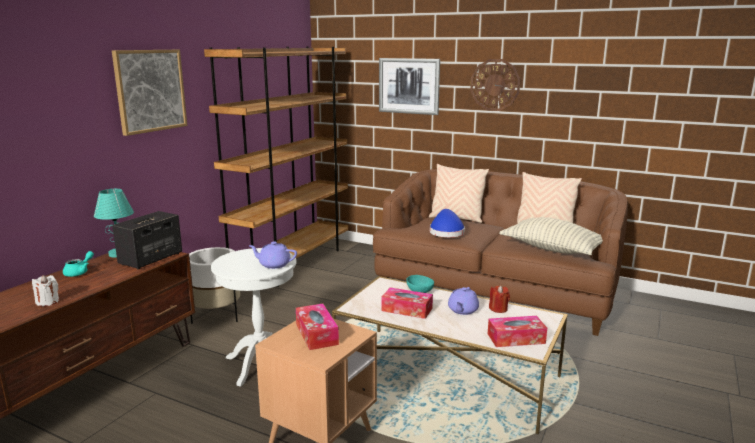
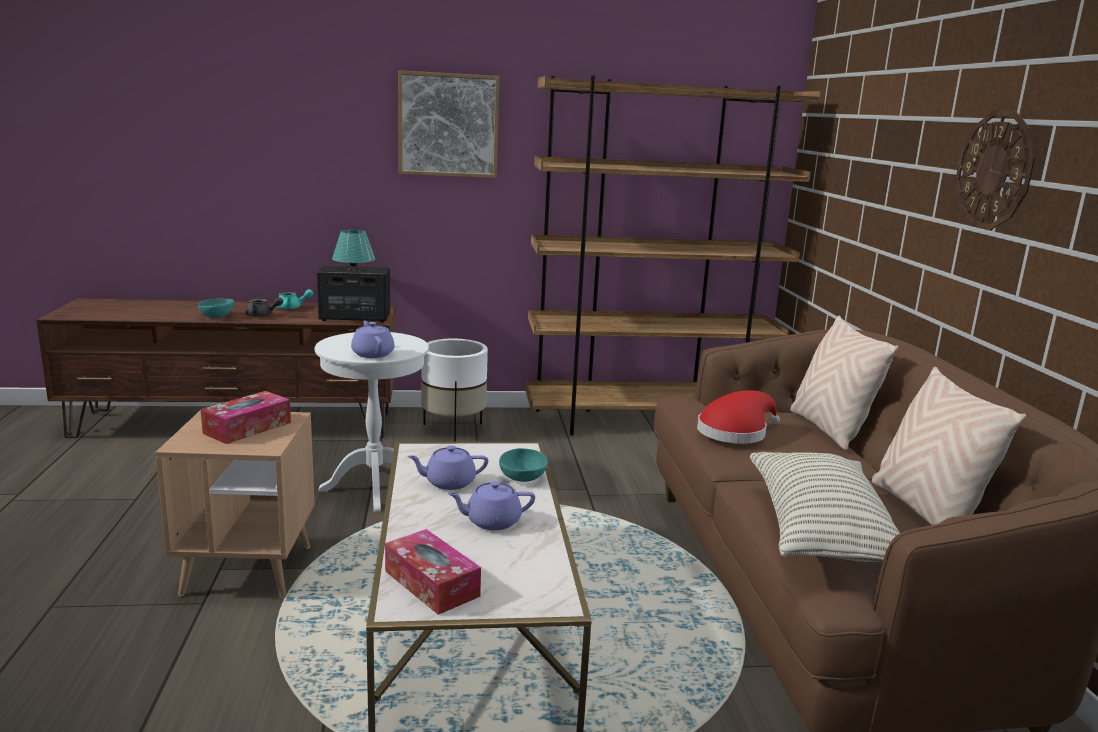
camera: 55 degrees right, 0 degrees up
white candle [32,275,59,306] -> turquoise bowl [197,299,234,318]
picture [379,58,440,115] -> none
tissue box [381,288,433,319] -> purple teapot [407,445,488,490]
blue hat [430,209,465,237] -> red hat [697,390,780,444]
red candle [489,285,510,313] -> none
none -> grey teapot [246,297,283,317]

